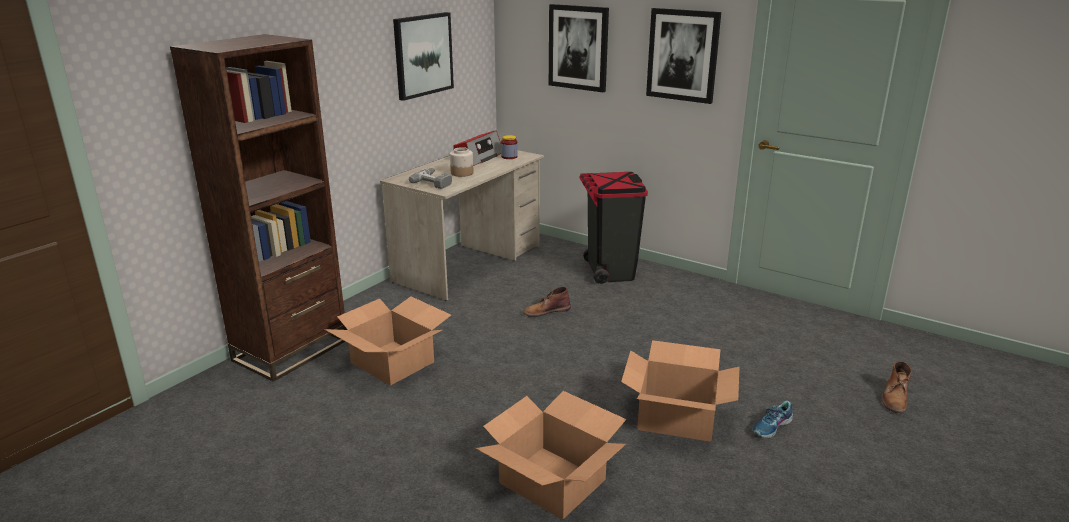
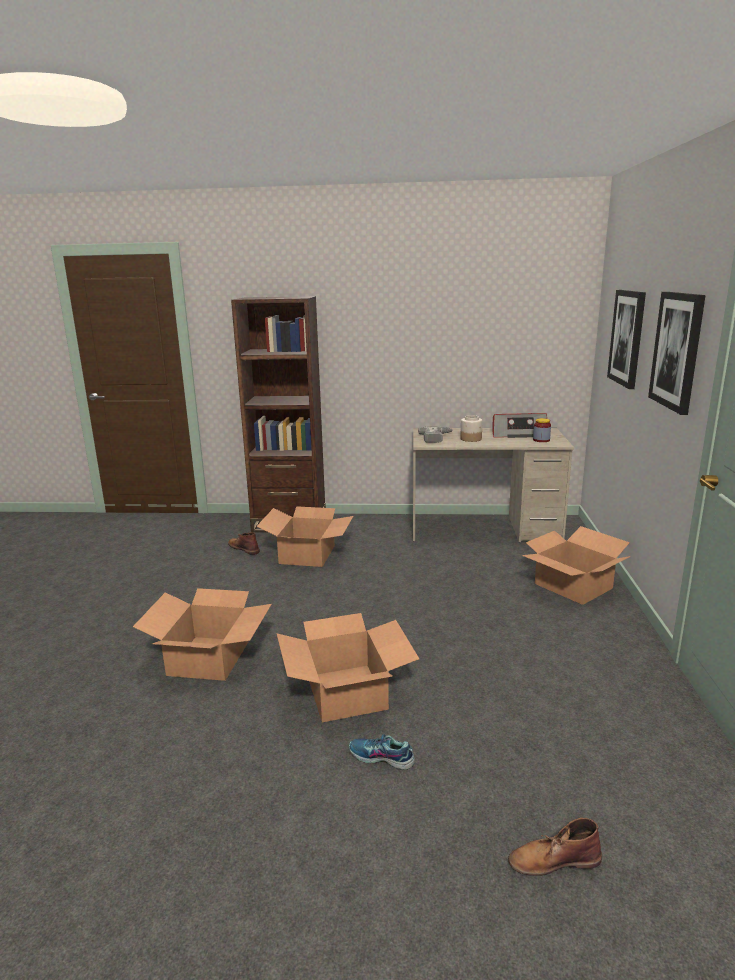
camera: 60 degrees right, 5 degrees down
picture [393,12,454,101] -> none
brown boot [523,287,571,317] -> brown boot moved to [228,532,260,555]
black trash can [579,172,648,284] -> cardboard box [522,526,631,605]

